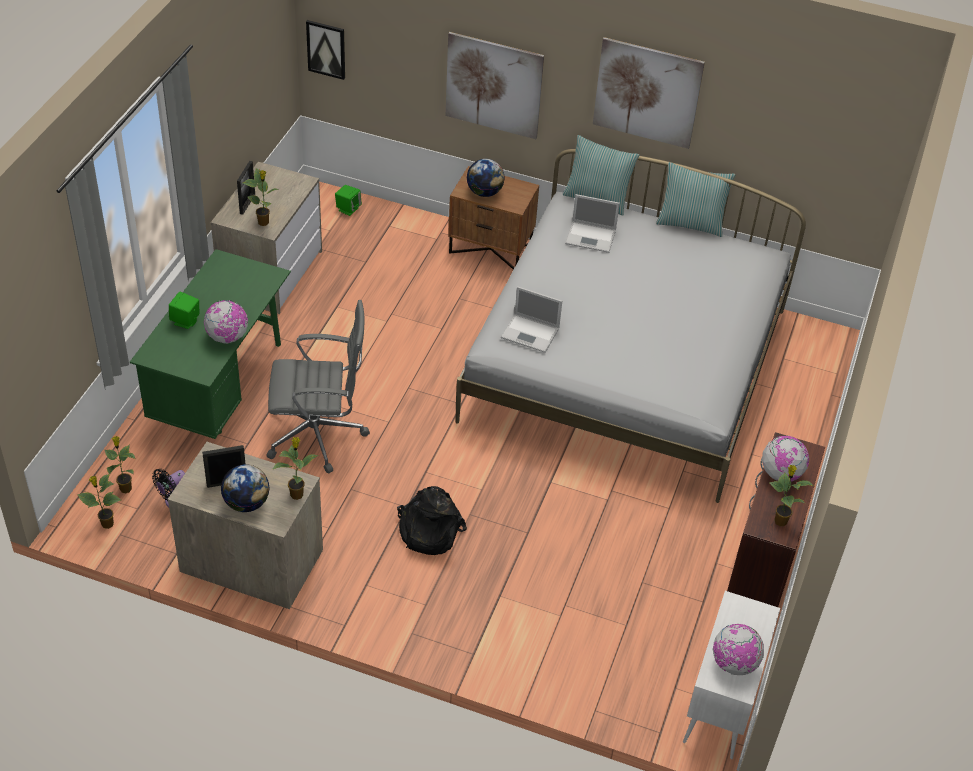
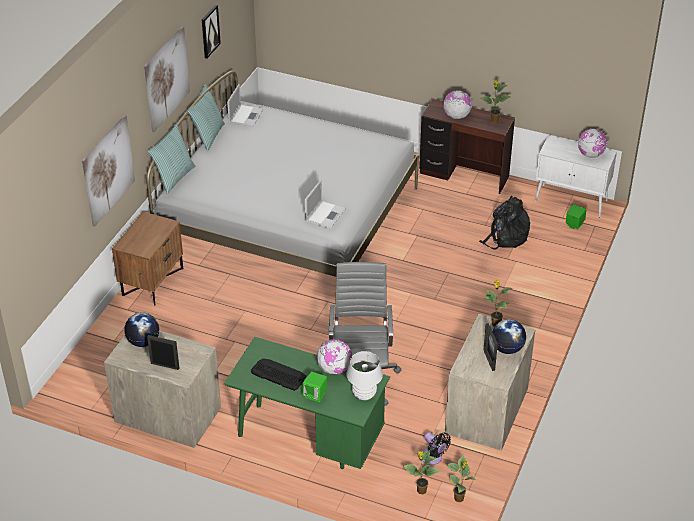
camera: 85 degrees left, 5 degrees down
potted plant [243,168,279,226] -> none
picture [306,20,345,80] -> picture moved to [201,5,221,59]
green speaker [335,185,362,216] -> green speaker moved to [566,204,586,229]
black backpack [397,486,467,555] -> black backpack moved to [479,195,530,250]
globe [467,159,505,197] -> globe moved to [124,312,159,347]
laptop [565,194,620,253] -> laptop moved to [227,84,264,127]
none -> keyboard [251,358,306,391]
none -> white table lamp [346,351,383,400]

